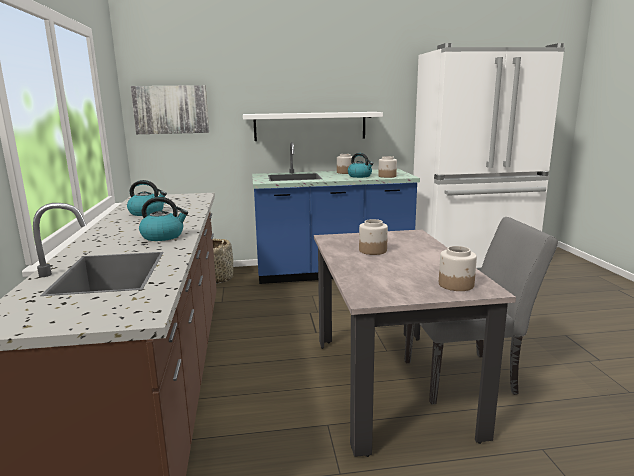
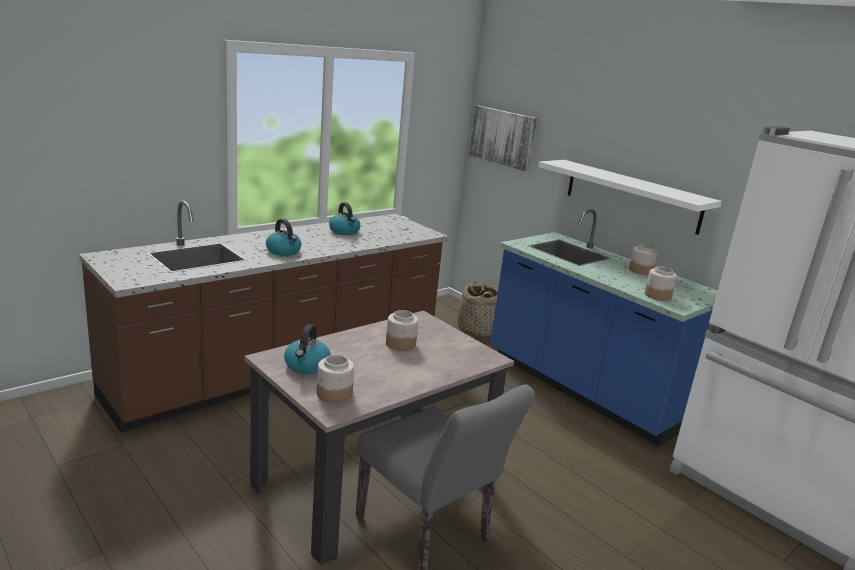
camera: 55 degrees right, 5 degrees up
kettle [348,153,374,178] -> kettle moved to [284,324,331,374]

